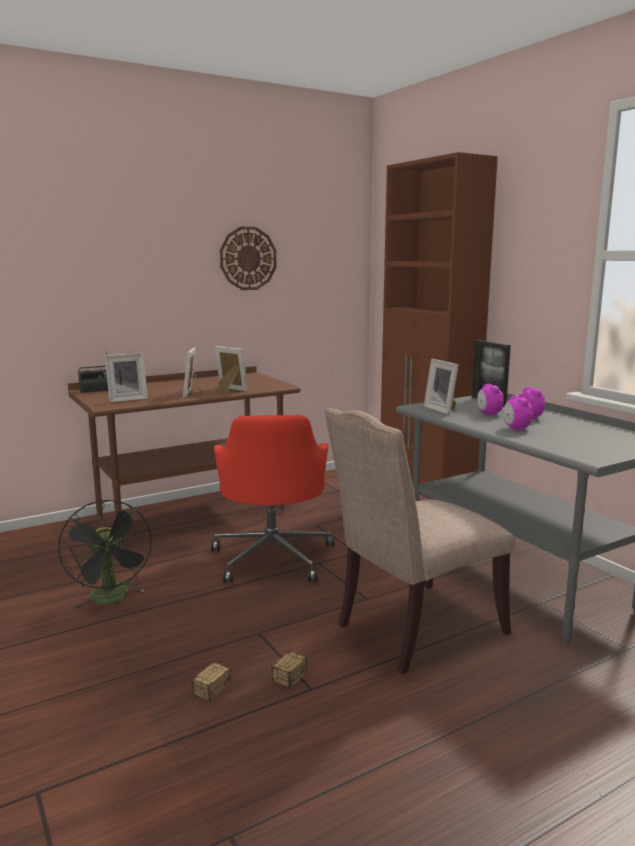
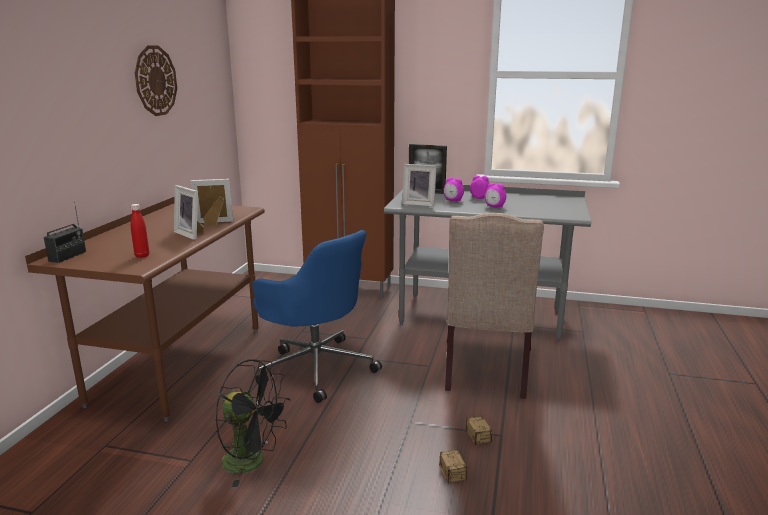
camera: 45 degrees left, 5 degrees up
picture frame [105,353,148,402] -> red bottle [131,204,149,258]
red office chair [211,415,334,583] -> blue office chair [252,230,382,403]

